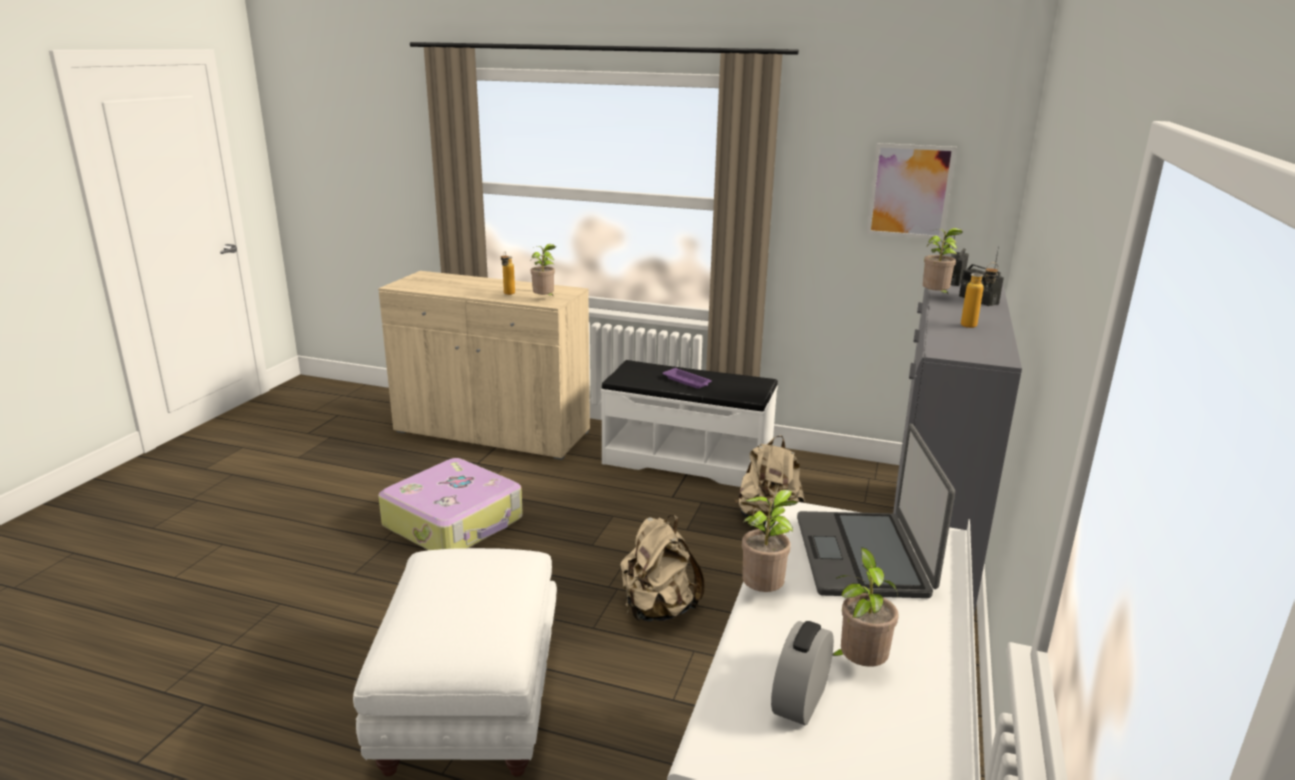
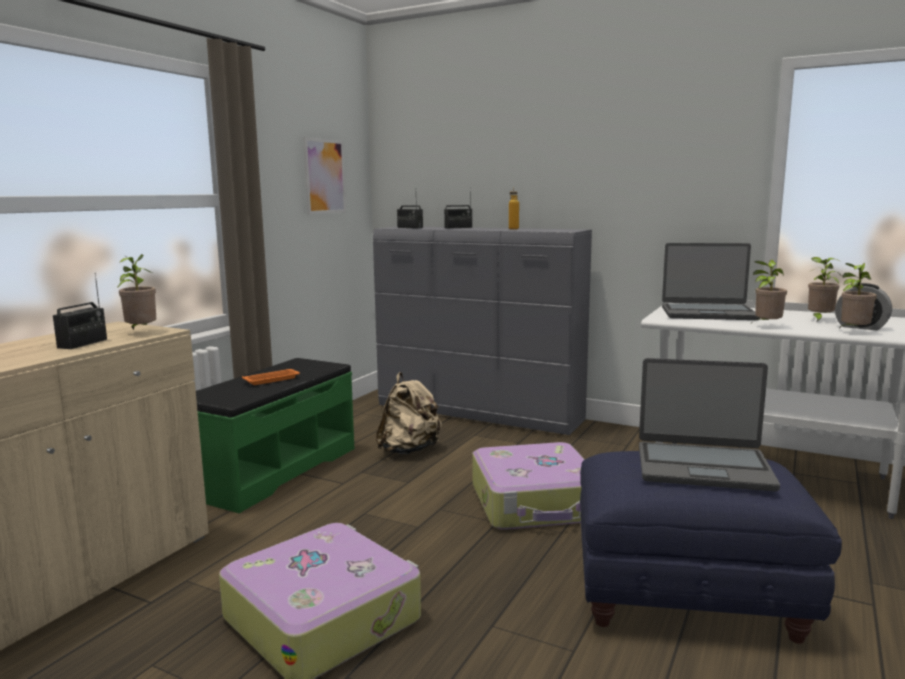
camera: 80 degrees left, 10 degrees down
white ottoman [353,548,557,777] -> blue ottoman [580,451,842,644]
bottle [501,251,515,295] -> radio [53,273,107,349]
white bench [601,360,778,487] -> green bench [196,358,354,513]
beige backpack [620,515,705,622] -> suitcase [472,442,585,530]
purple tray [663,368,712,389] -> orange tray [242,369,300,385]
potted plant [923,228,963,295] -> potted plant moved to [839,263,877,329]
none -> laptop [639,358,780,491]

